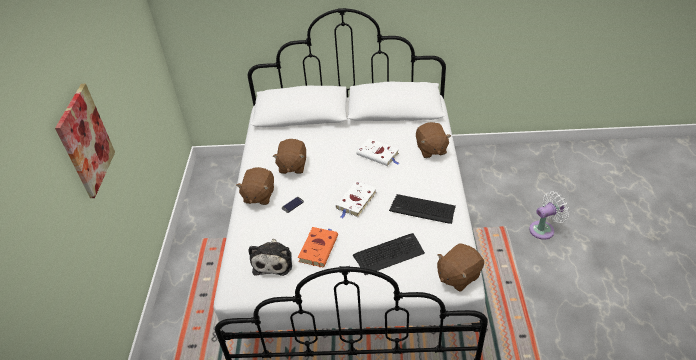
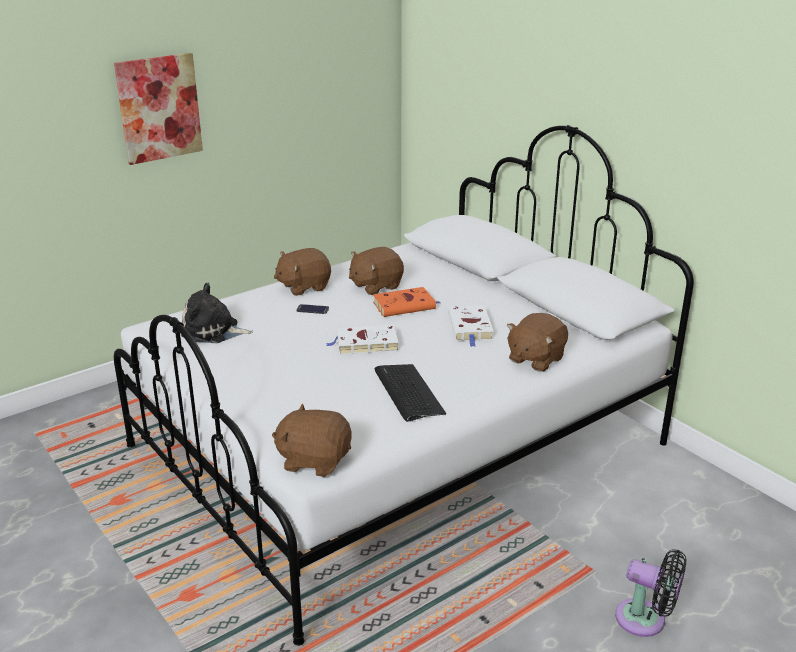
camera: 50 degrees right, 15 degrees down
plush toy [249,239,292,276] -> plush toy turned 45 degrees clockwise [181,283,253,343]
orange book [298,227,338,268] -> orange book moved to [373,287,440,317]
keyboard [353,233,425,275] -> none
white fan [529,191,569,240] -> black fan [615,549,686,637]

